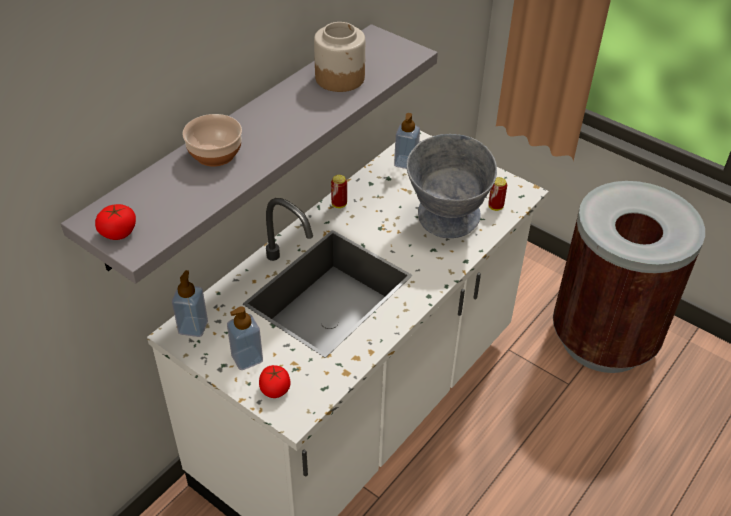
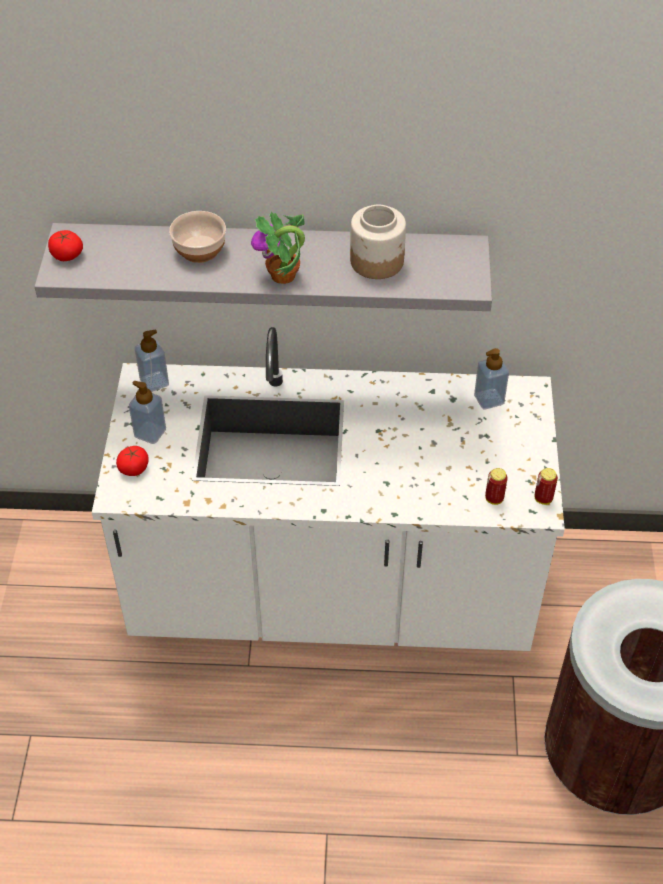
camera: 55 degrees right, 5 degrees up
can [331,175,347,208] -> can moved to [535,468,558,505]
grey bowl [407,134,497,238] -> none
none -> potted plant [251,212,305,284]

